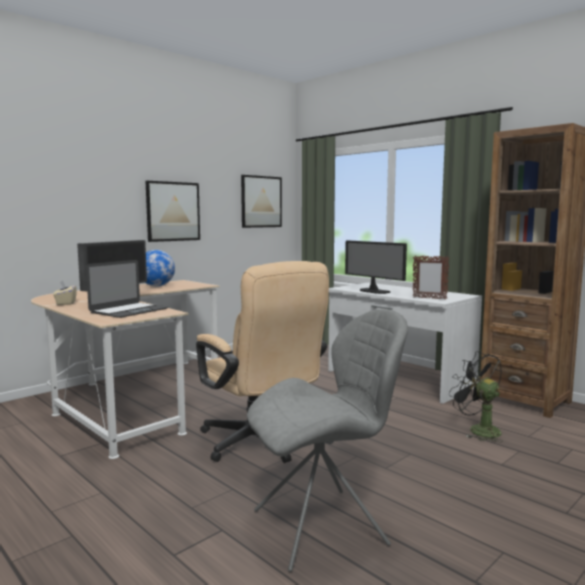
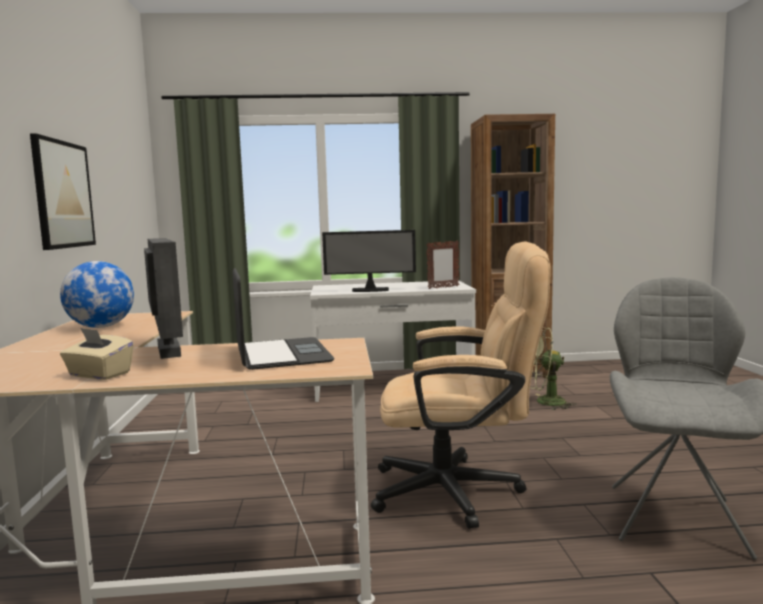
camera: 50 degrees left, 0 degrees up
picture [241,175,282,228] -> none
black fan [449,351,503,442] -> green fan [531,328,577,410]

